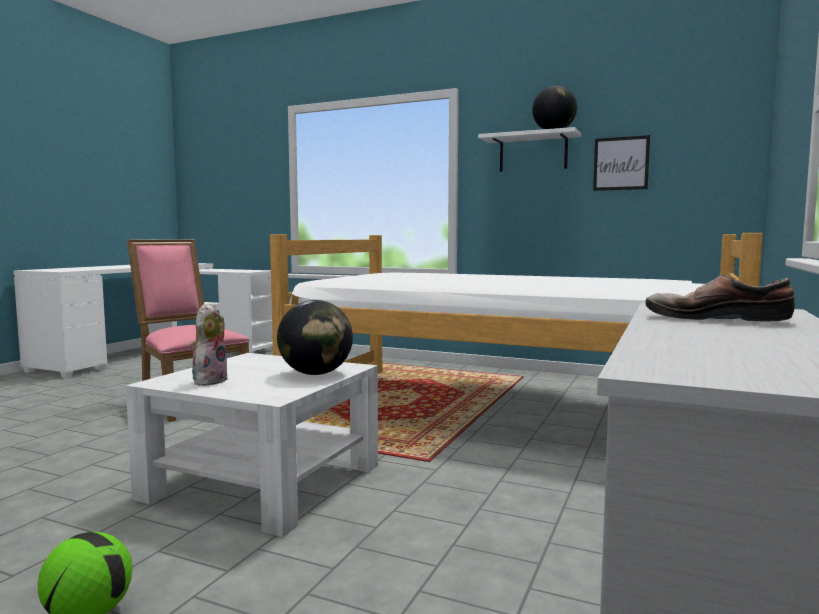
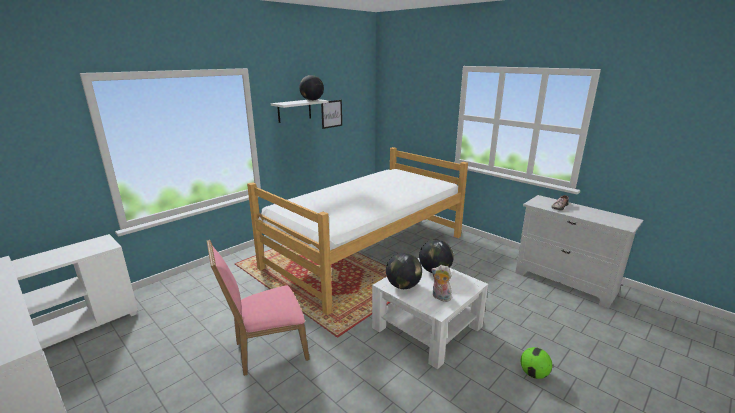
camera: 70 degrees left, 15 degrees up
none -> globe [386,253,422,289]

